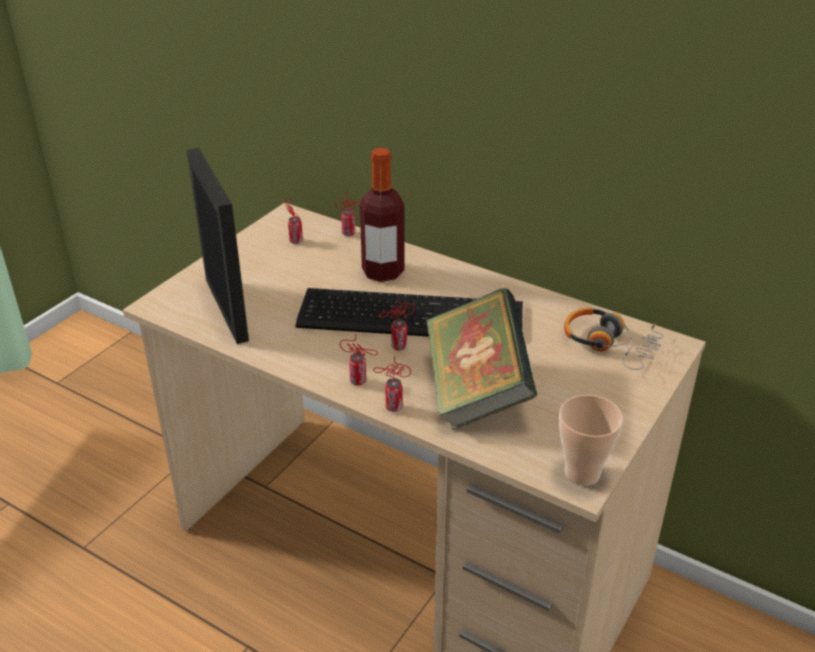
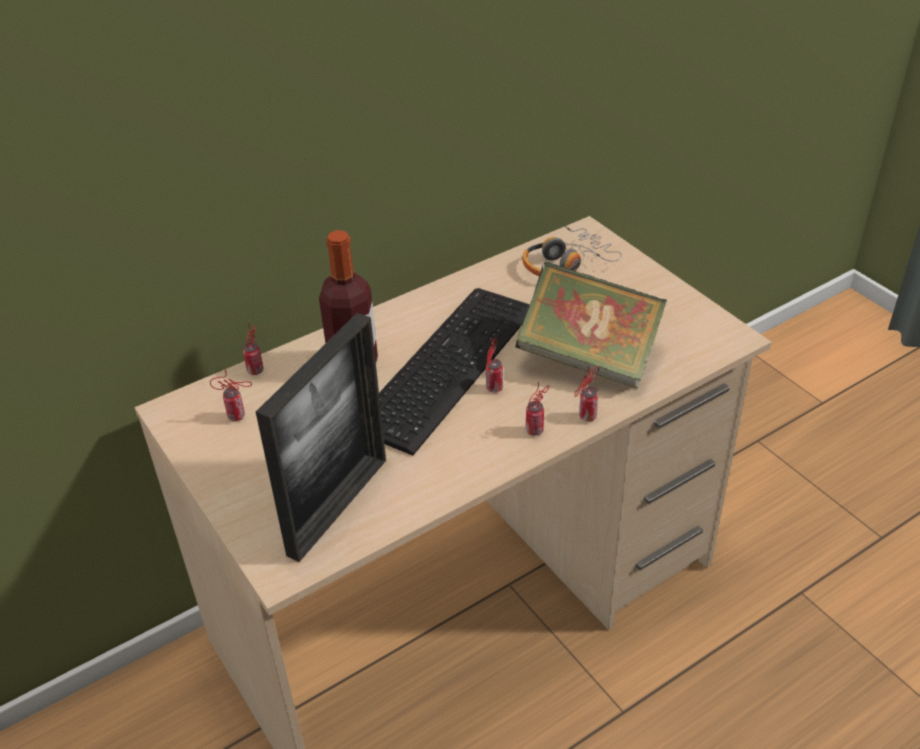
camera: 65 degrees left, 5 degrees up
picture frame [187,148,249,344] -> picture frame turned 120 degrees clockwise [256,313,386,562]
cup [559,395,623,486] -> none

